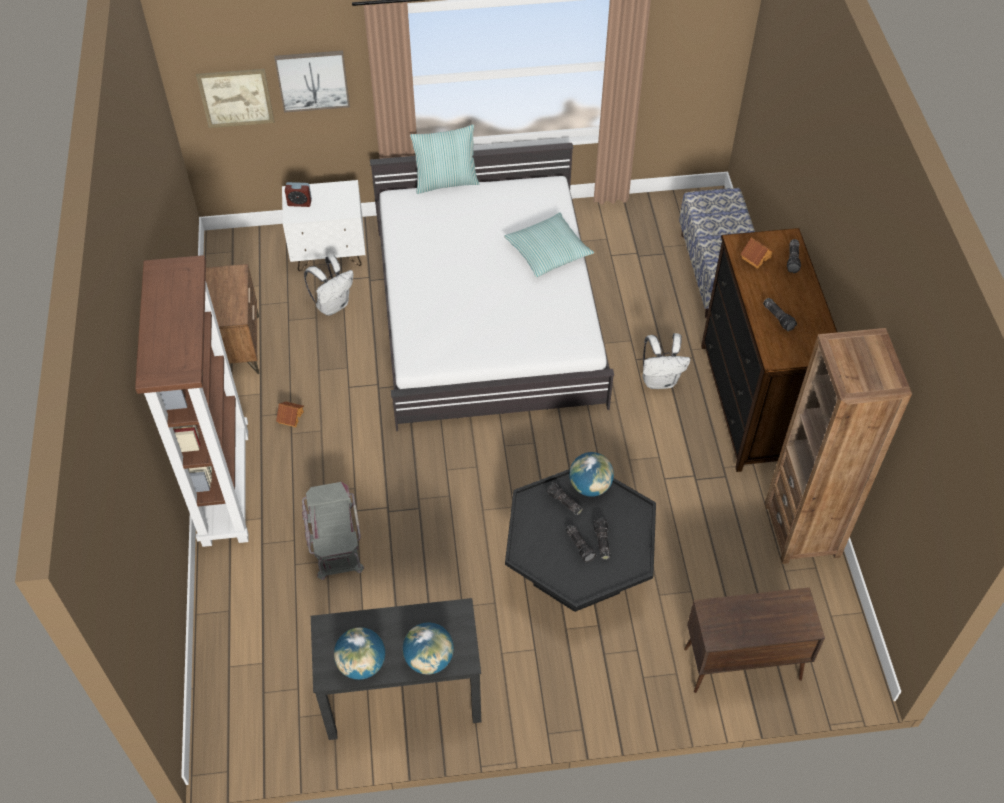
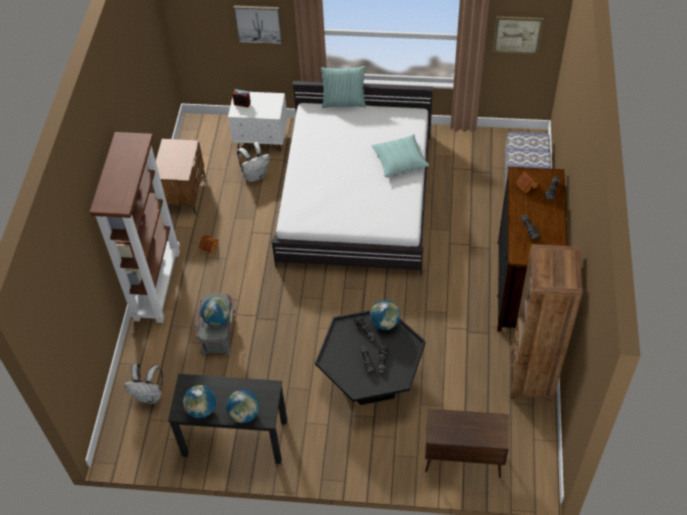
camera: 15 degrees right, 0 degrees up
picture [196,69,274,128] -> picture moved to [493,16,544,55]
white backpack [642,333,690,389] -> white backpack moved to [124,363,163,403]
none -> globe [201,297,230,326]

